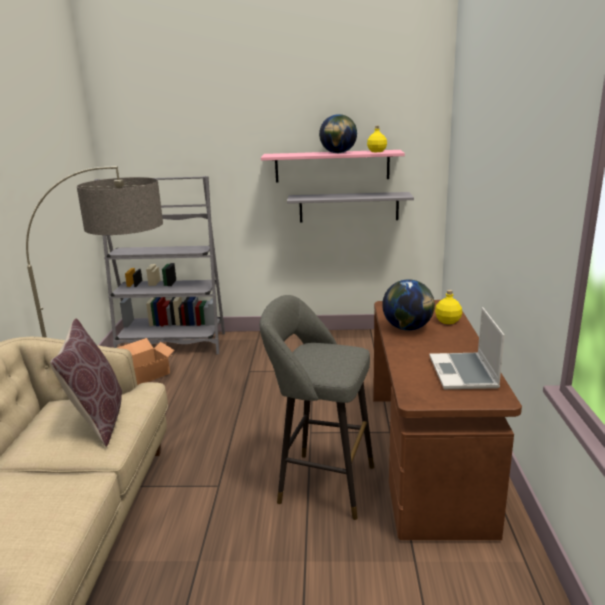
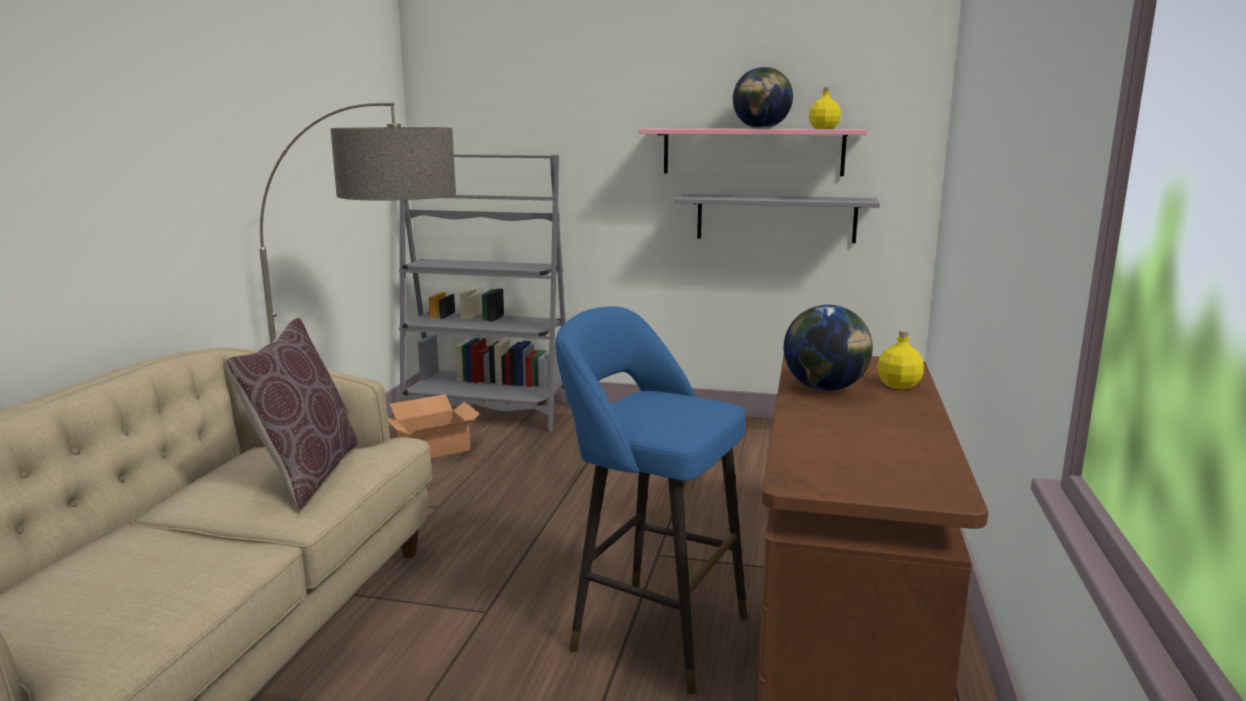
camera: 10 degrees right, 5 degrees down
grey stool [260,295,374,520] -> blue stool [555,306,747,694]
laptop [429,307,505,389] -> none

